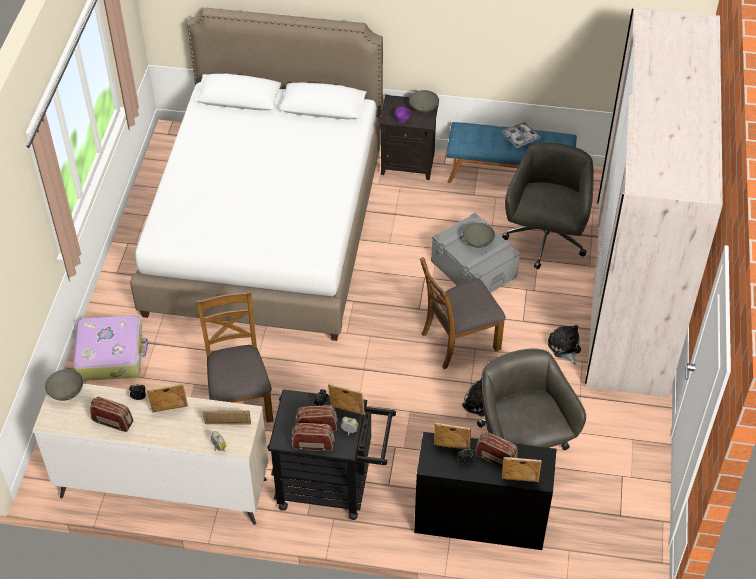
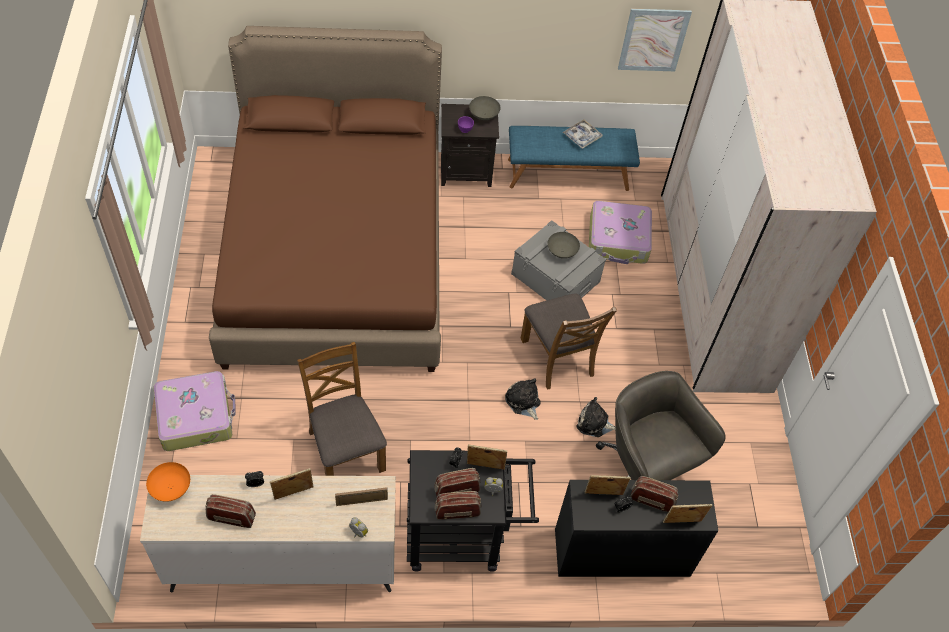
camera: 15 degrees left, 5 degrees up
grey bowl [45,369,83,401] -> orange bowl [146,462,190,502]
white bed [130,8,383,341] -> brown bed [209,26,442,372]
brown chair [420,257,506,369] -> brown chair turned 75 degrees counterclockwise [521,294,617,390]
grey office chair [502,142,594,269] -> suitcase [589,201,652,264]
plush toy [548,325,581,365] -> plush toy moved to [505,378,541,420]
none -> picture [618,8,692,71]

